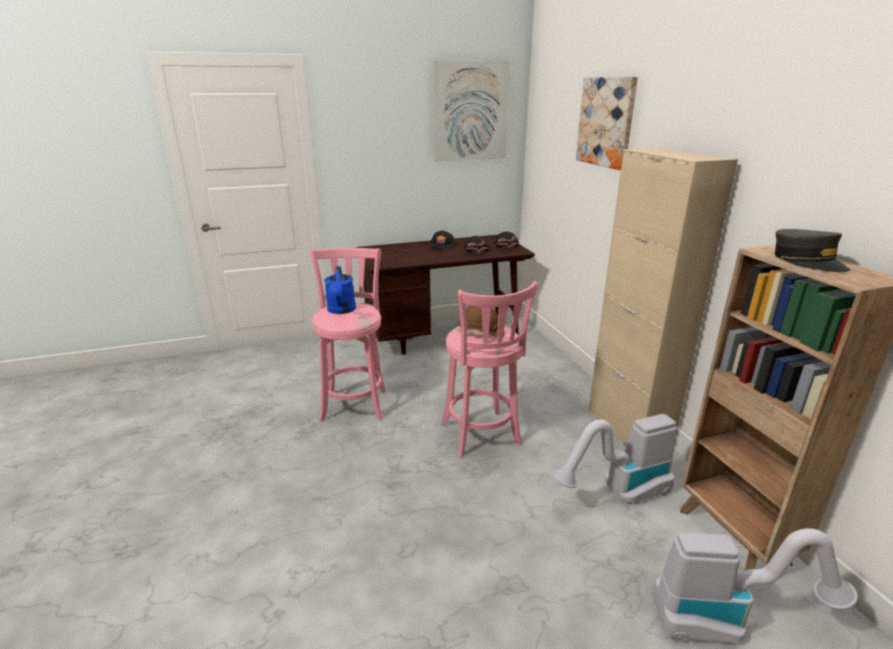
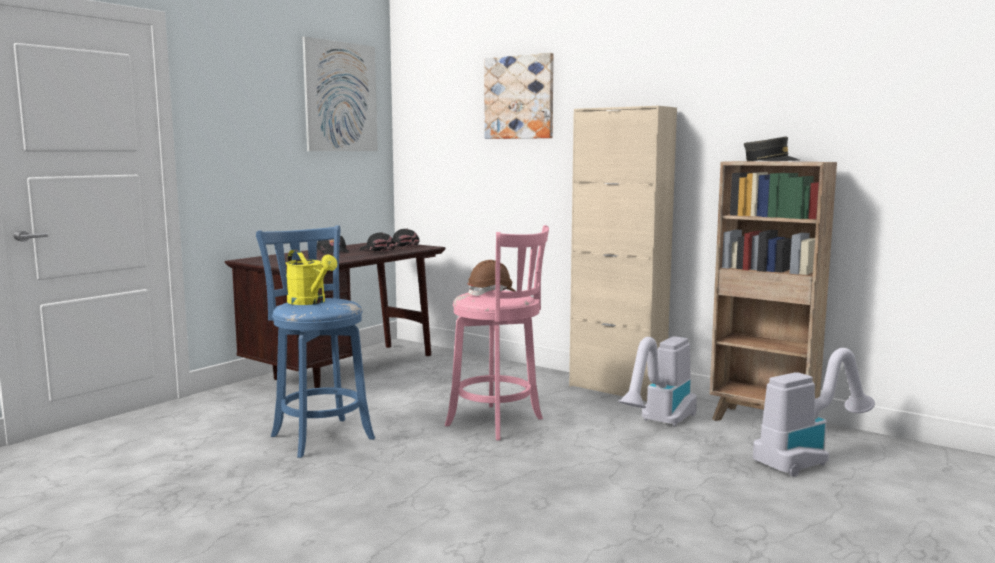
camera: 35 degrees left, 15 degrees down
pink stool [310,248,386,422] -> blue stool [256,226,375,458]
blue watering can [324,266,356,314] -> yellow watering can [286,249,337,305]

